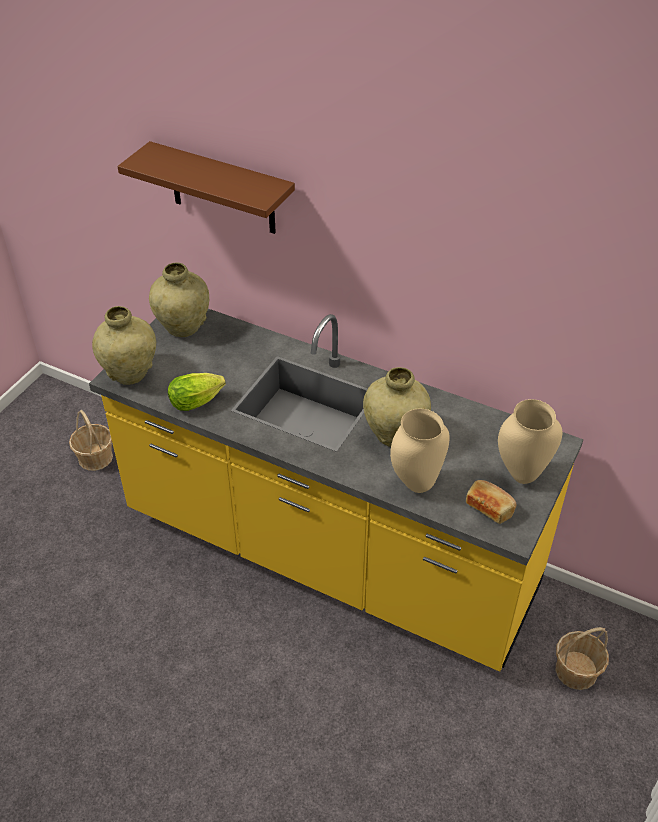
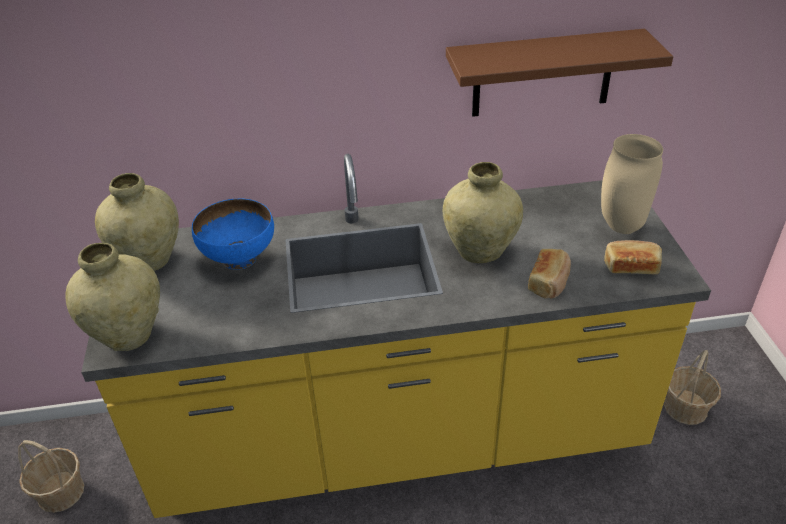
camera: 35 degrees left, 5 degrees down
brown shelf [117,141,295,234] -> brown shelf moved to [446,29,673,117]
lettuce [168,373,226,411] -> none
beige vase [390,409,450,493] -> bread [528,249,571,299]
none -> blue bowl [192,199,274,270]

